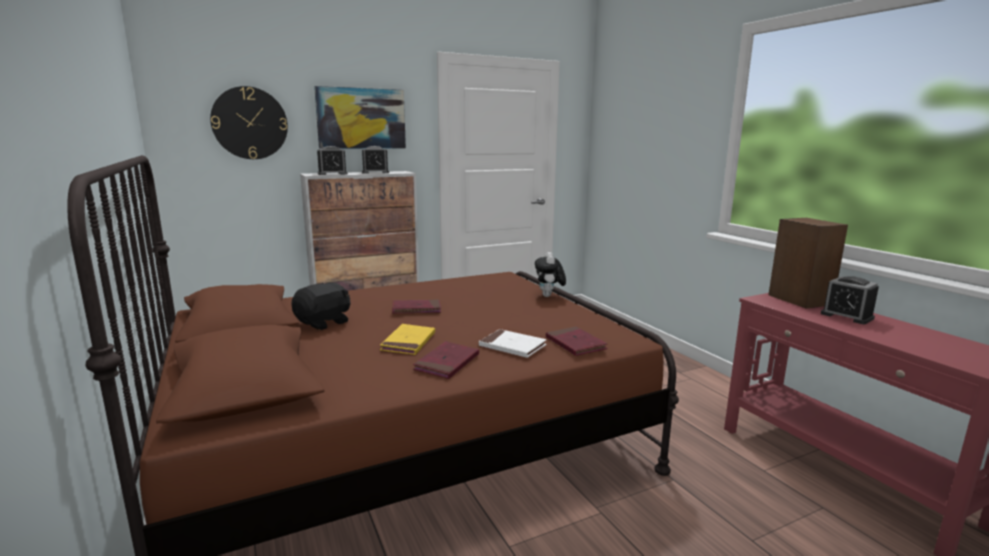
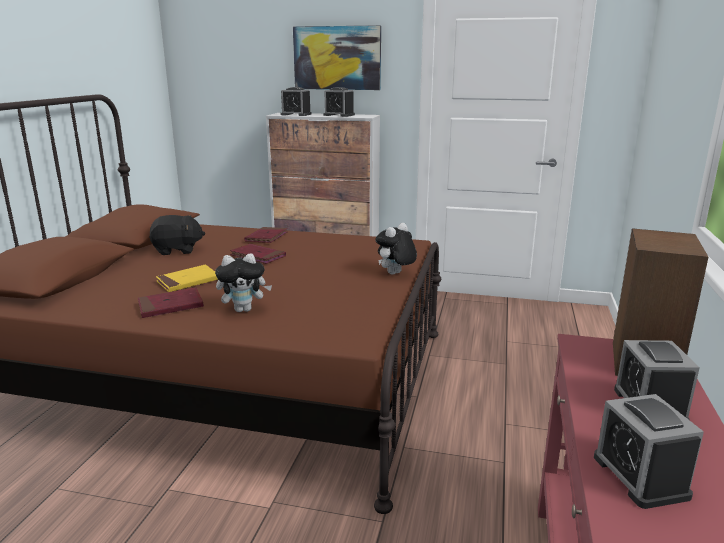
camera: 40 degrees right, 5 degrees up
wall clock [210,86,288,159] -> none
white book [479,329,547,358] -> plush toy [215,253,272,312]
red book [546,327,608,356] -> red book moved to [244,227,287,243]
none -> alarm clock [594,394,704,509]

